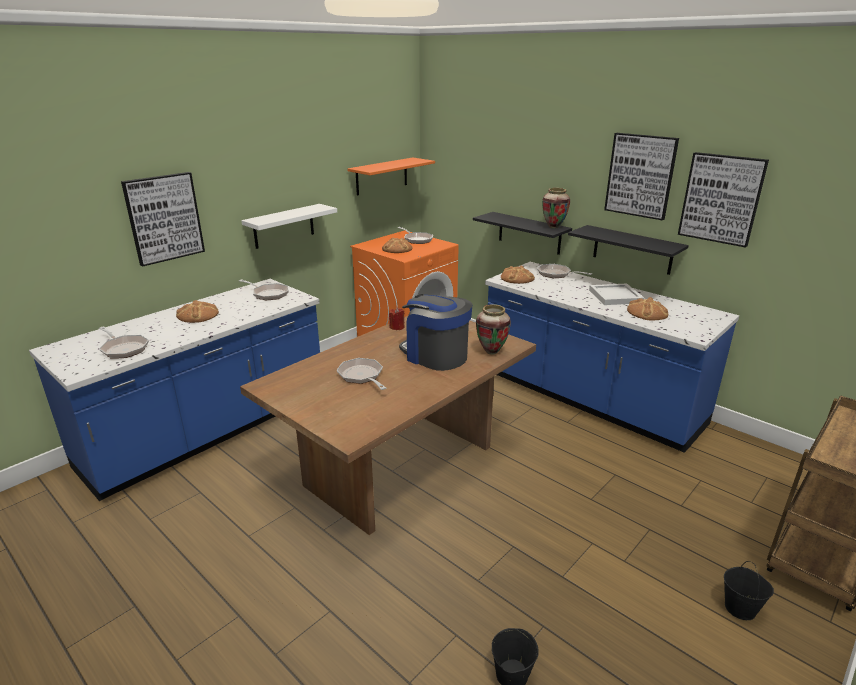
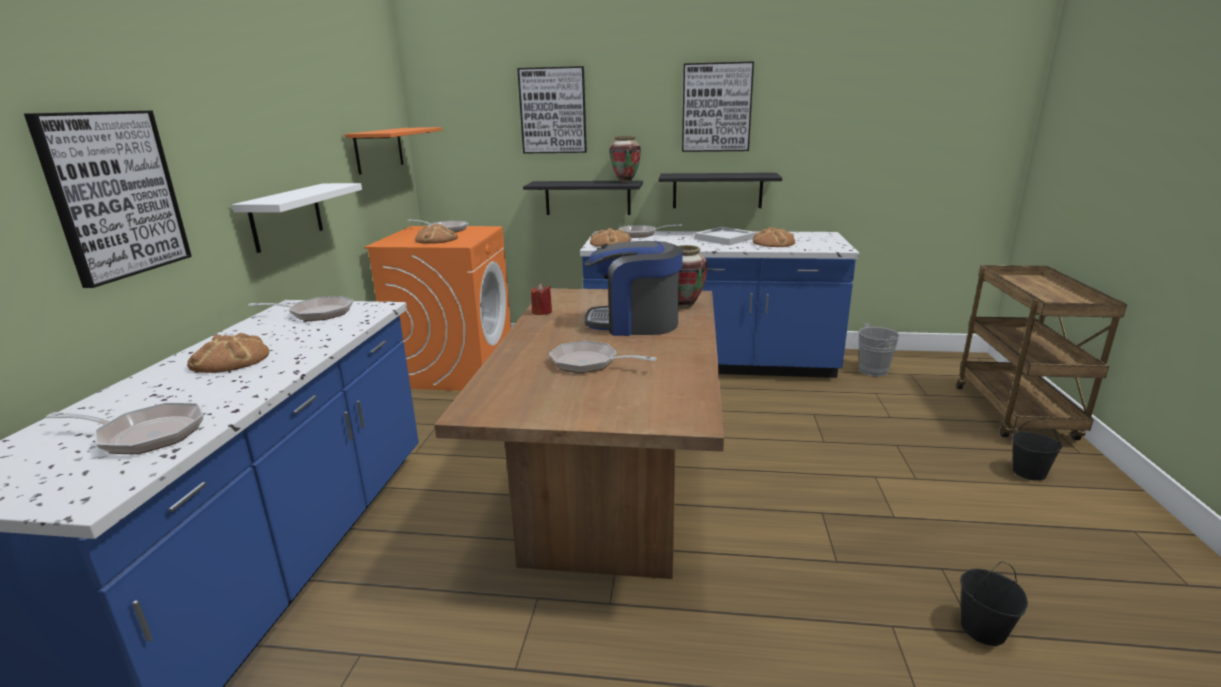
camera: 35 degrees left, 5 degrees down
picture [678,152,769,248] -> picture moved to [517,66,587,153]
none -> grey bucket [850,323,900,376]

